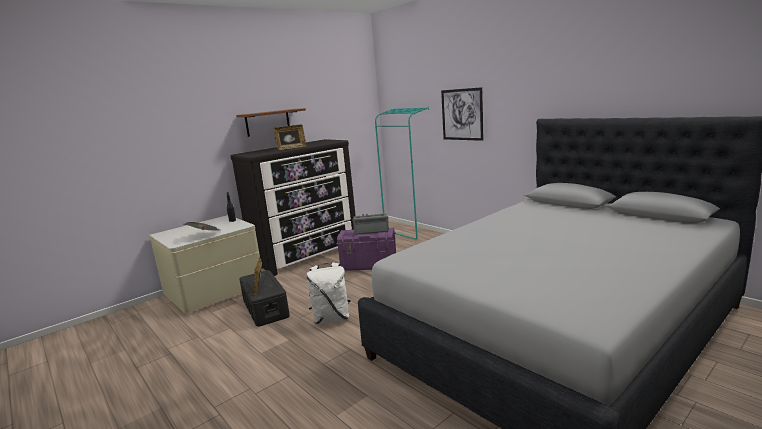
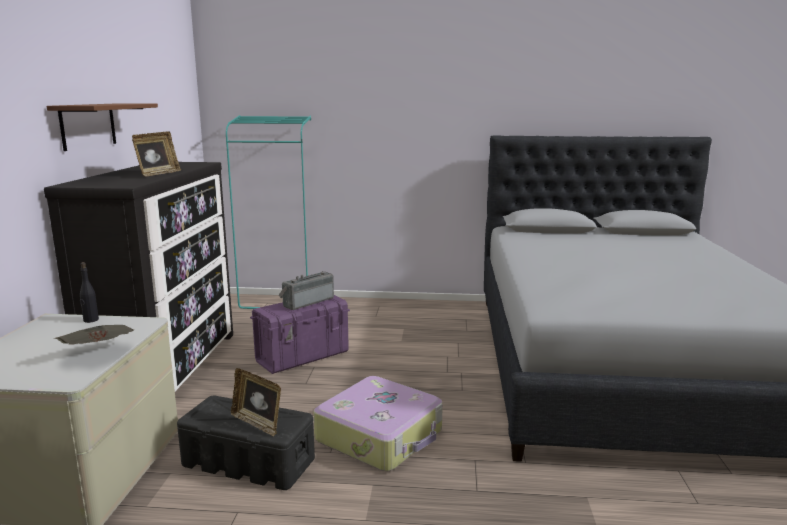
camera: 45 degrees left, 0 degrees up
white backpack [307,262,351,324] -> suitcase [314,376,443,471]
picture [441,87,484,141] -> none

